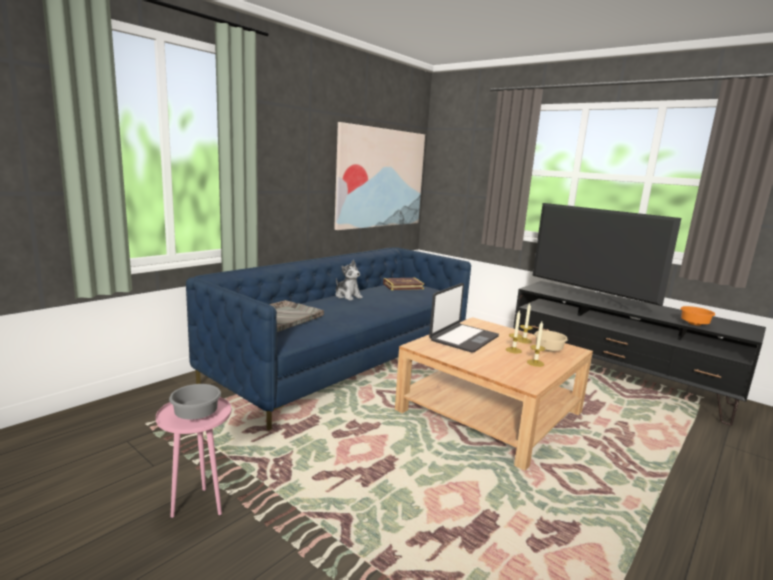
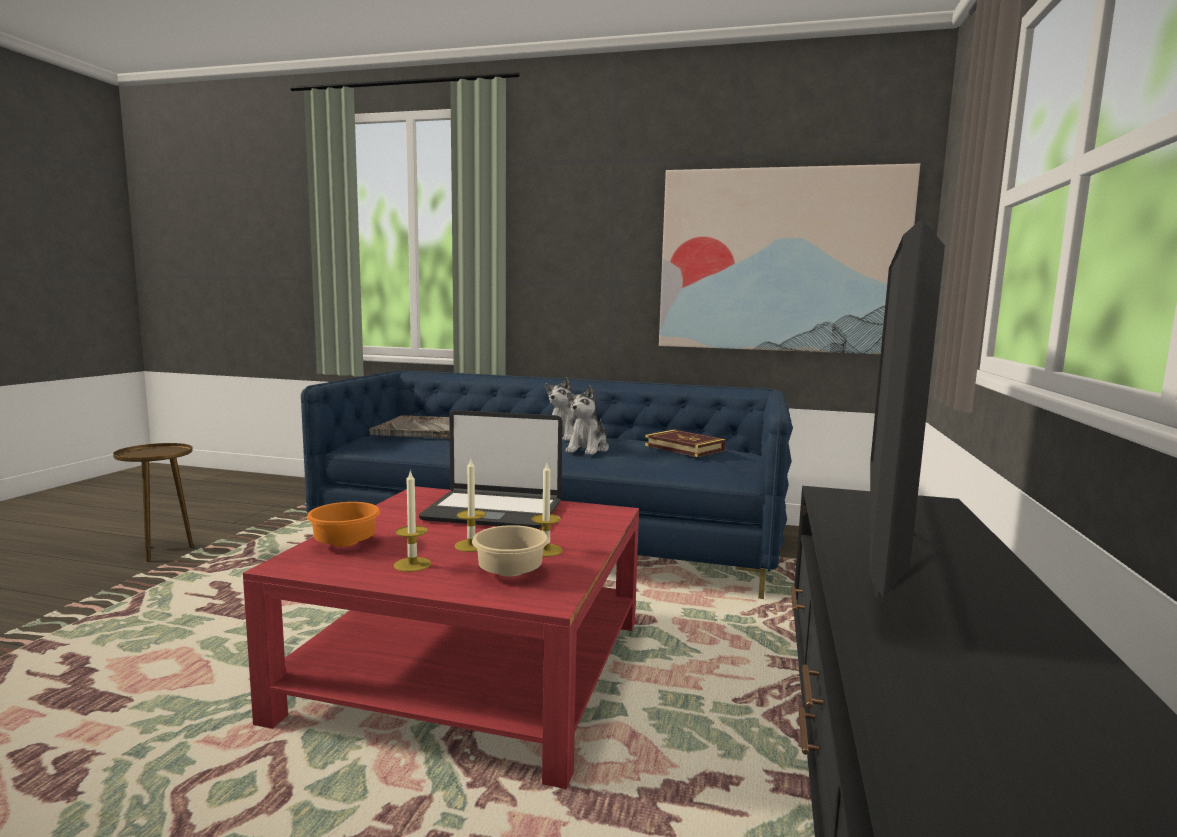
camera: 65 degrees right, 5 degrees down
pink side table [156,397,231,518] -> brown side table [113,443,194,562]
grey bowl [169,384,221,420] -> none
beige coffee table [395,317,593,471] -> red coffee table [243,486,639,789]
orange bowl [680,306,715,326] -> orange bowl moved to [307,502,380,547]
none -> plush toy [566,385,609,455]

